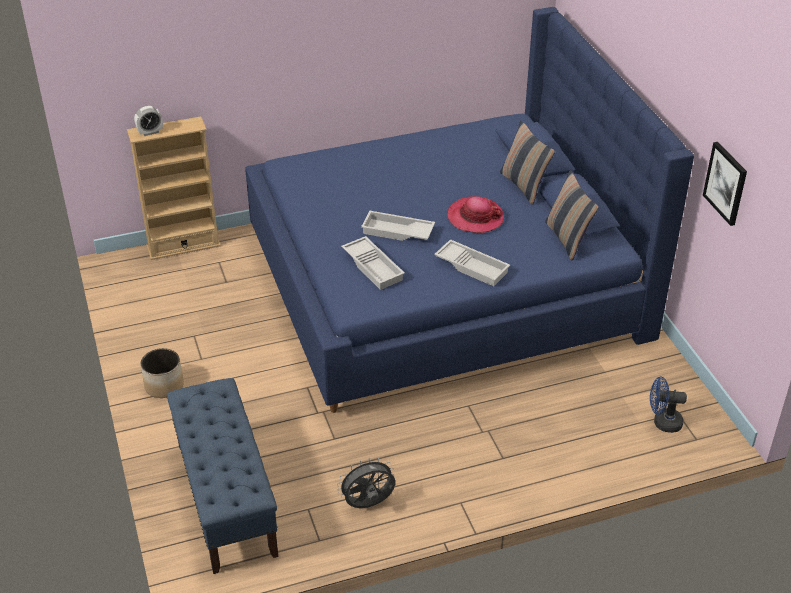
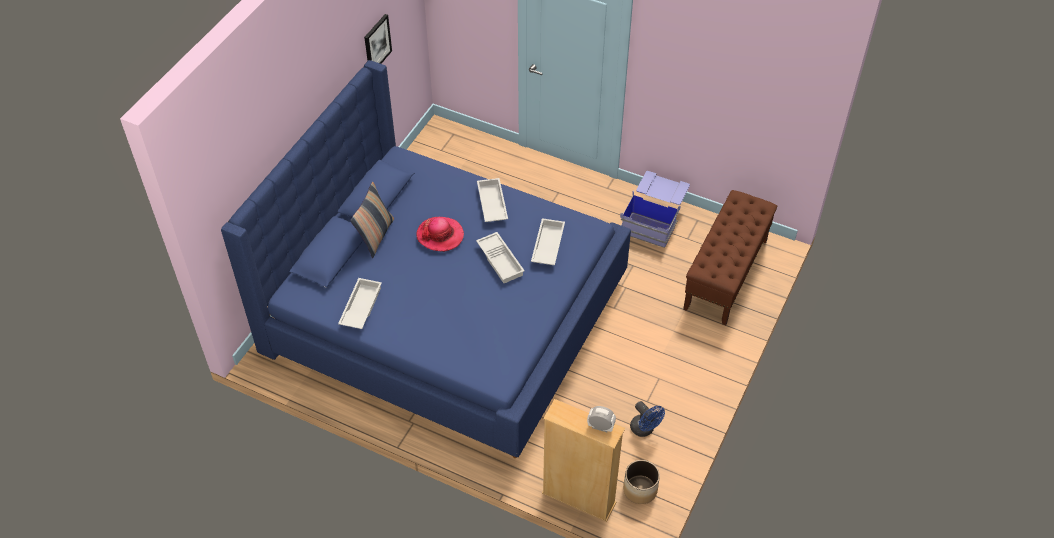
camera: 135 degrees left, 10 degrees up
planter [141,348,184,398] -> planter moved to [623,460,660,504]
blue bench [167,378,278,574] -> brown bench [683,190,777,326]
grey fan [337,457,395,508] -> blue storage box [620,171,690,248]
pillow [545,170,599,260] -> none
blue fan [650,377,687,433] -> blue fan moved to [630,401,665,437]
none -> white tray [338,278,382,329]

